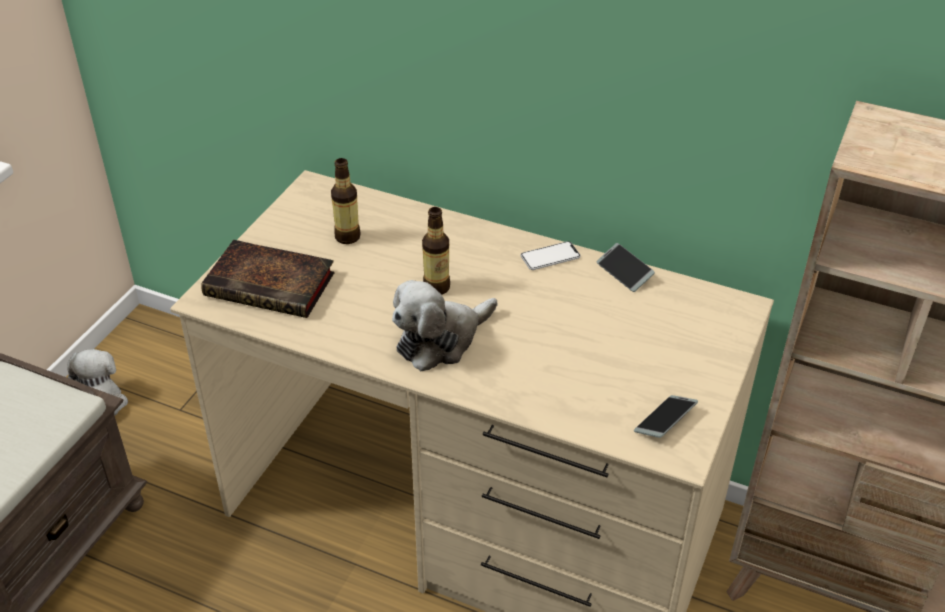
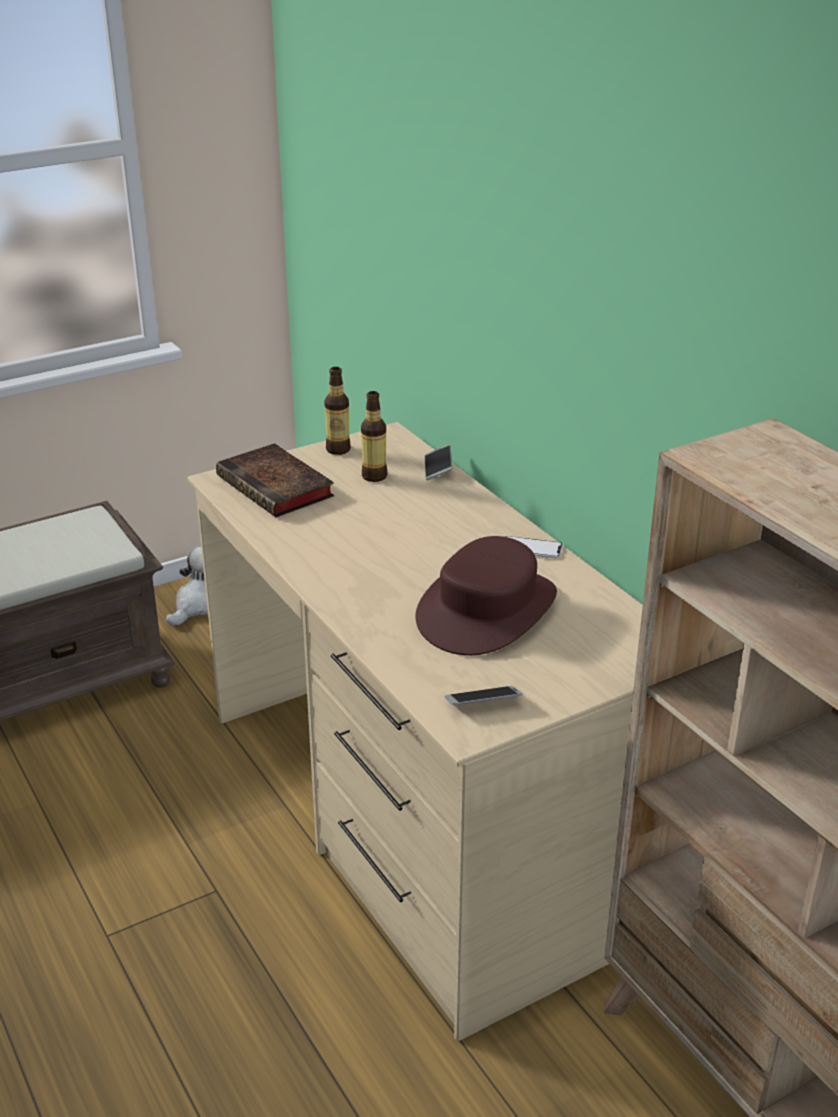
camera: 35 degrees right, 10 degrees down
plush toy [392,280,497,371] -> none
bottle [422,207,450,295] -> bottle moved to [324,367,351,455]
phone [596,243,655,292] -> phone moved to [425,444,452,480]
none -> brown hat [416,536,557,655]

